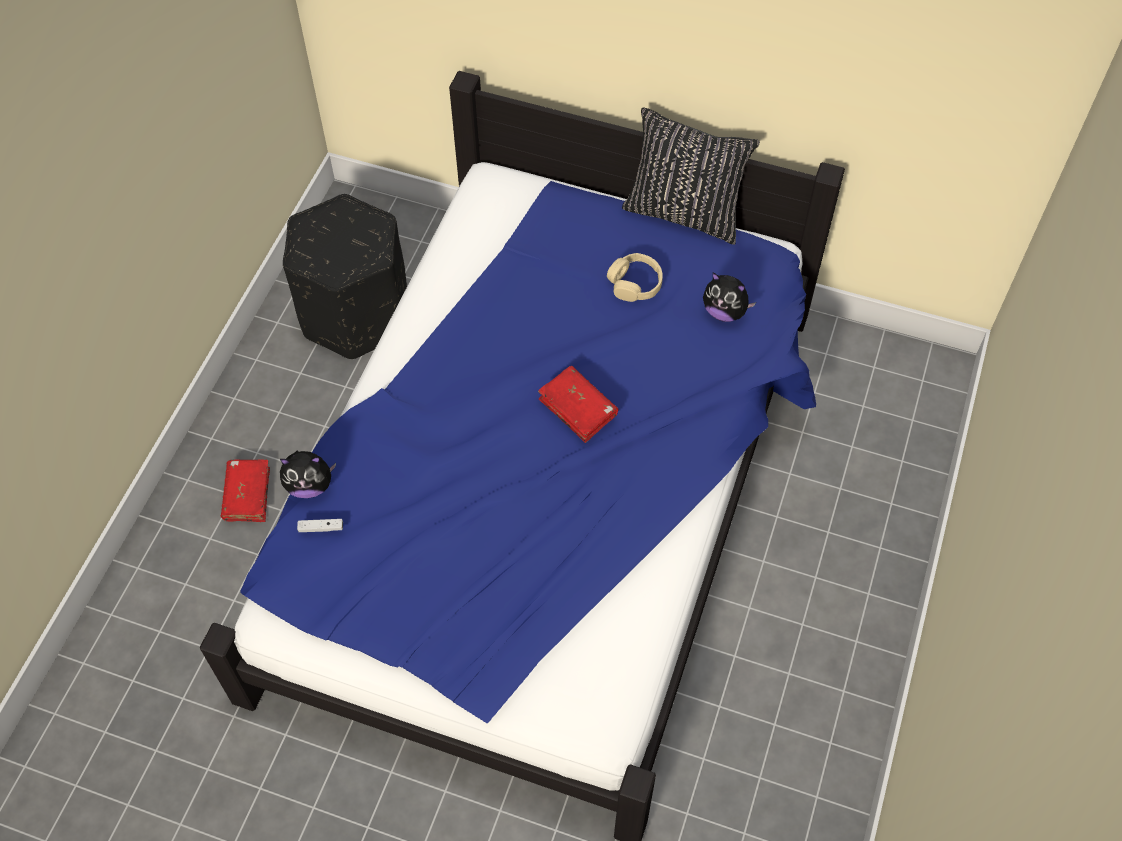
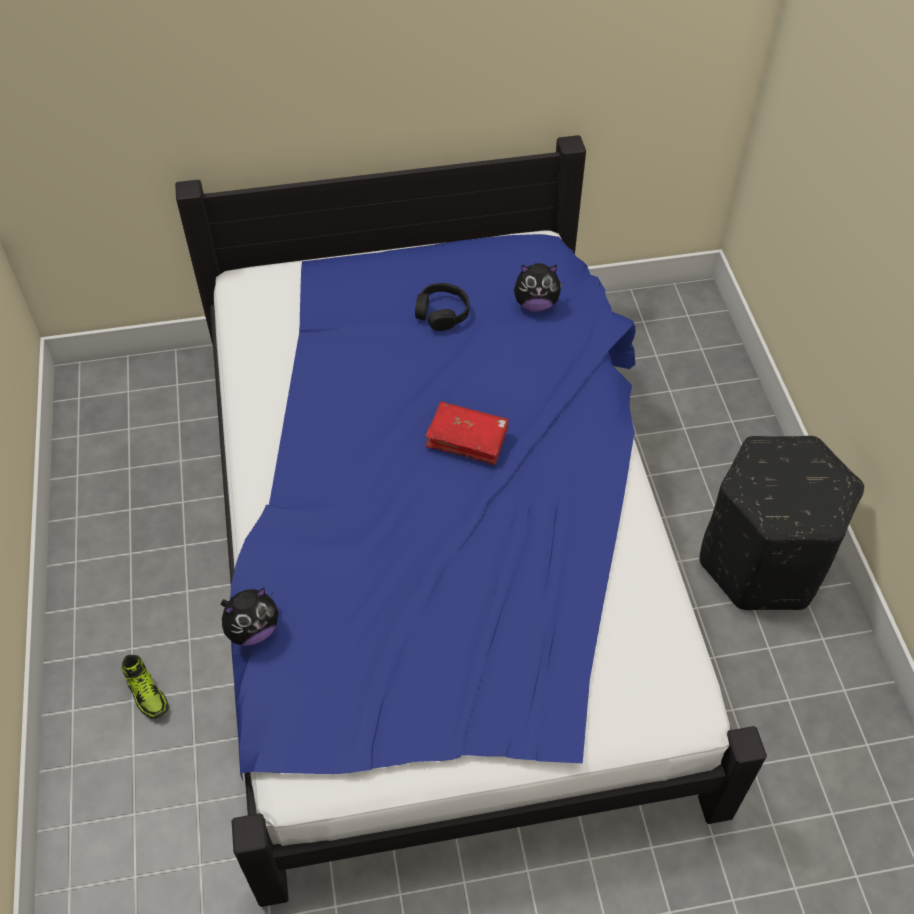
camera: 30 degrees left, 5 degrees down
red book [221,459,270,522] -> shoe [121,655,169,719]
black ottoman [283,194,407,360] -> black ottoman moved to [700,436,864,610]
white game controller [297,519,343,532] -> none
beige headphones [607,253,663,302] -> black headphones [415,283,470,331]
black pillow [622,108,760,245] -> none

